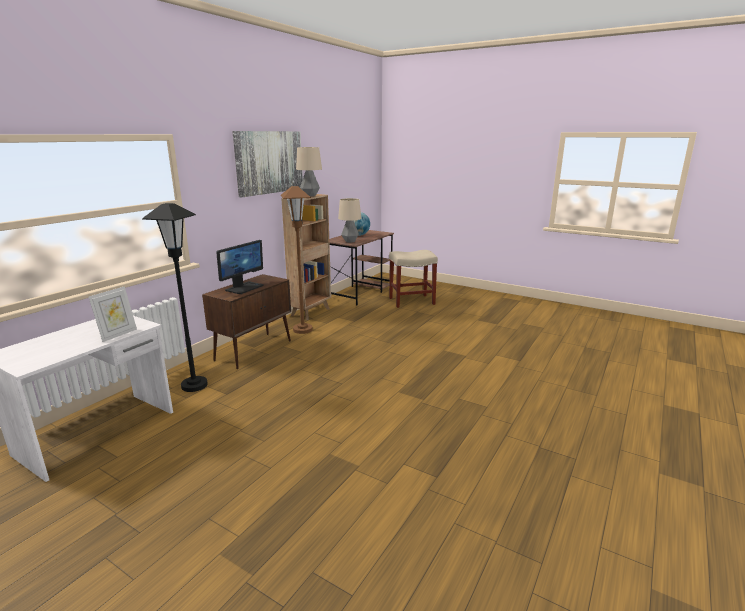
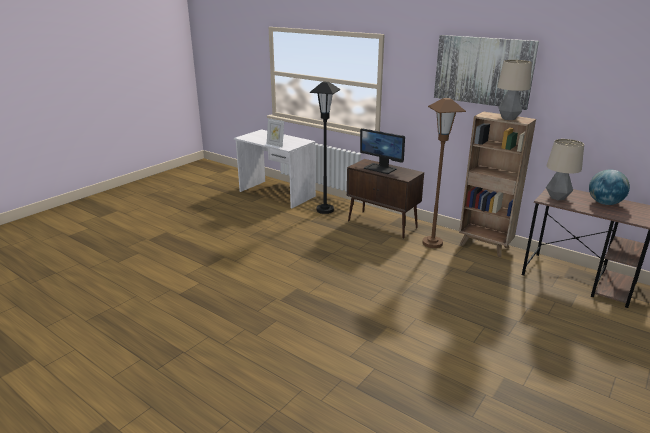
camera: 95 degrees right, 5 degrees up
beige stool [389,250,438,308] -> none

